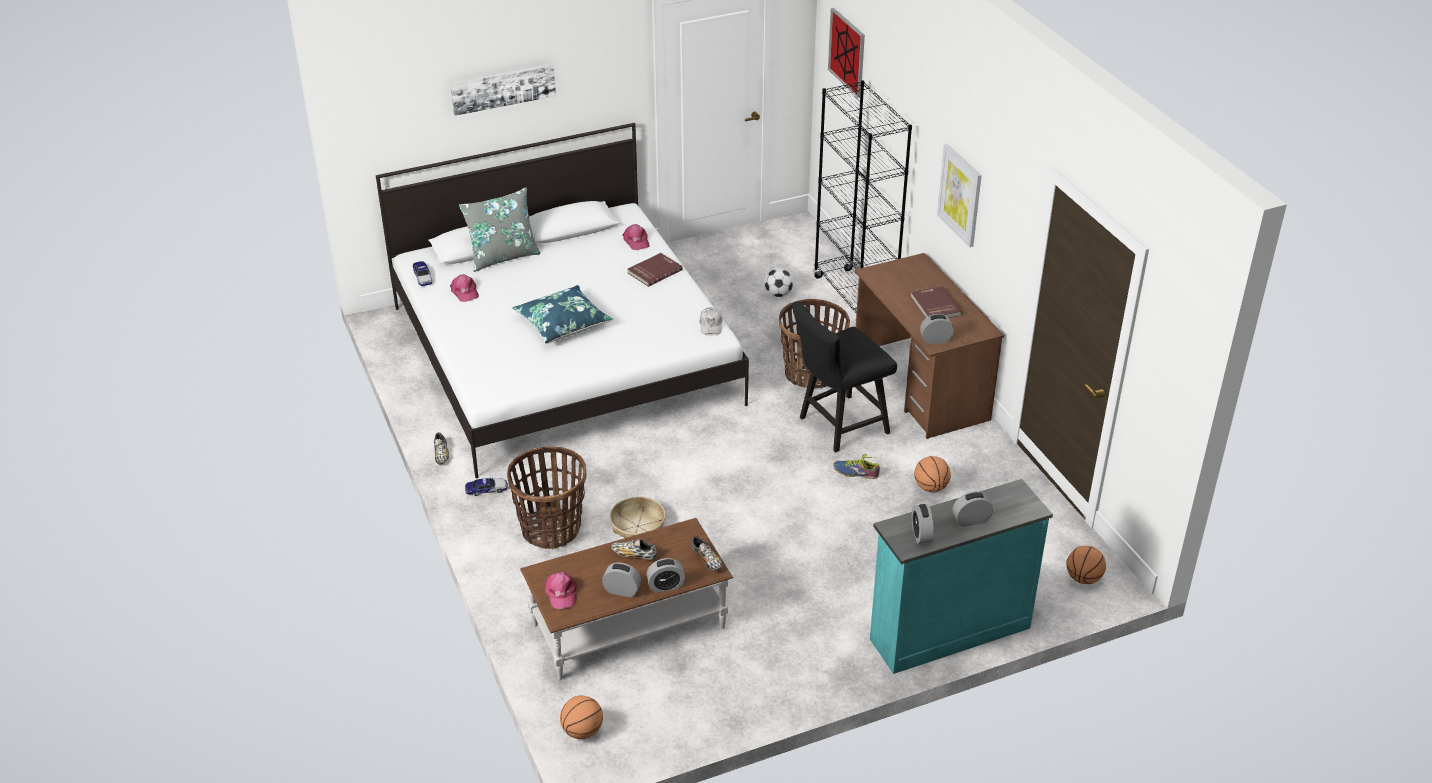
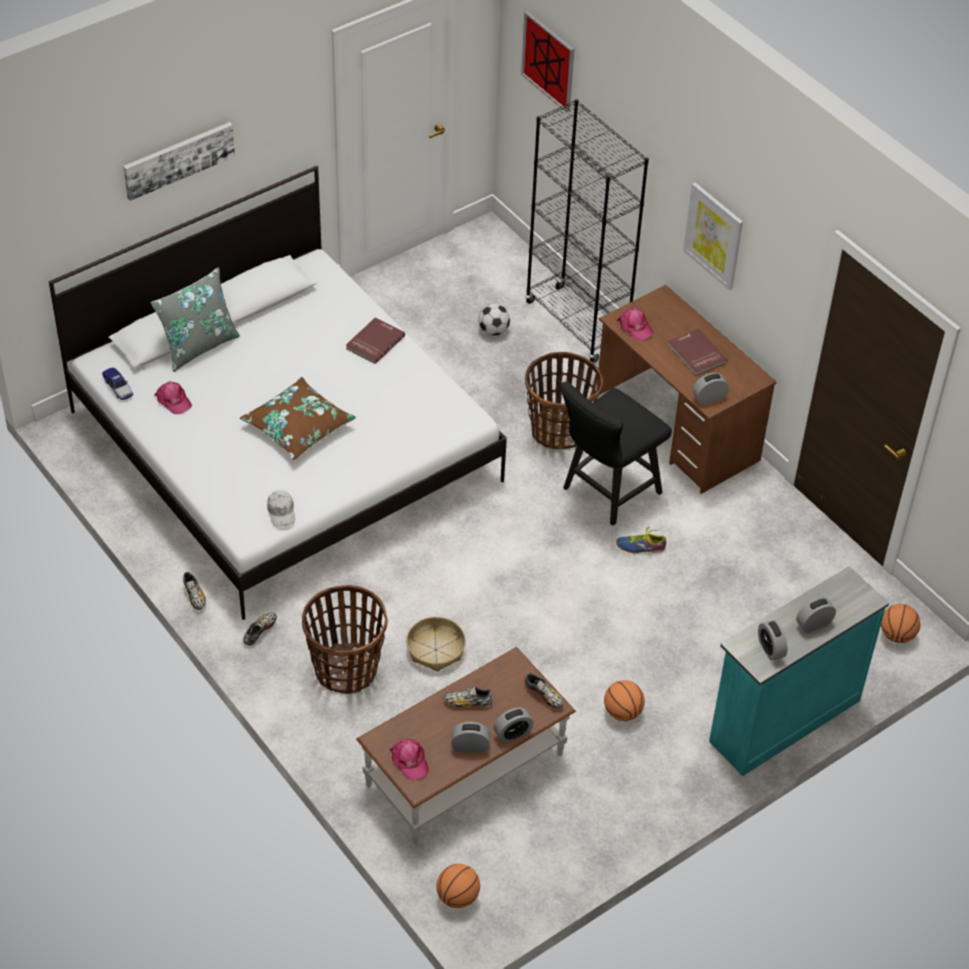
camera: 15 degrees left, 10 degrees up
toy car [465,477,508,496] -> shoe [243,612,277,646]
blue pillow [512,285,613,344] -> brown pillow [240,377,356,460]
pink cap [623,224,650,250] -> pink cap moved to [617,308,653,340]
white cap [699,307,723,334] -> white cap moved to [267,490,295,526]
basketball [914,456,951,492] -> basketball moved to [604,680,645,721]

